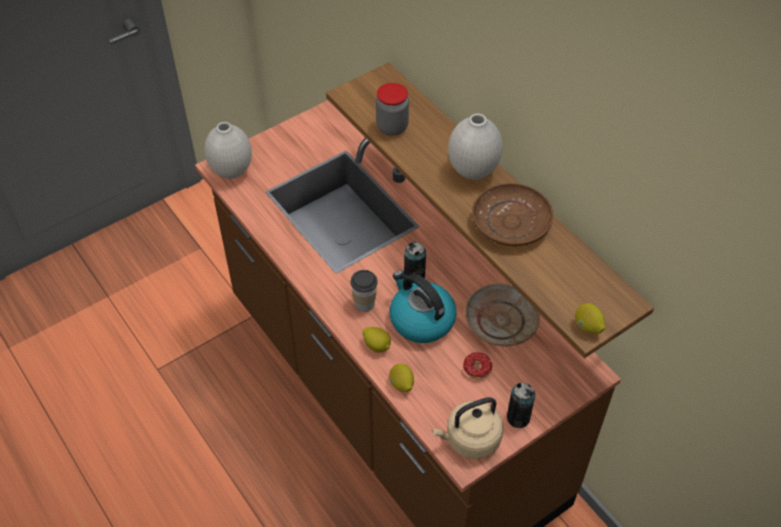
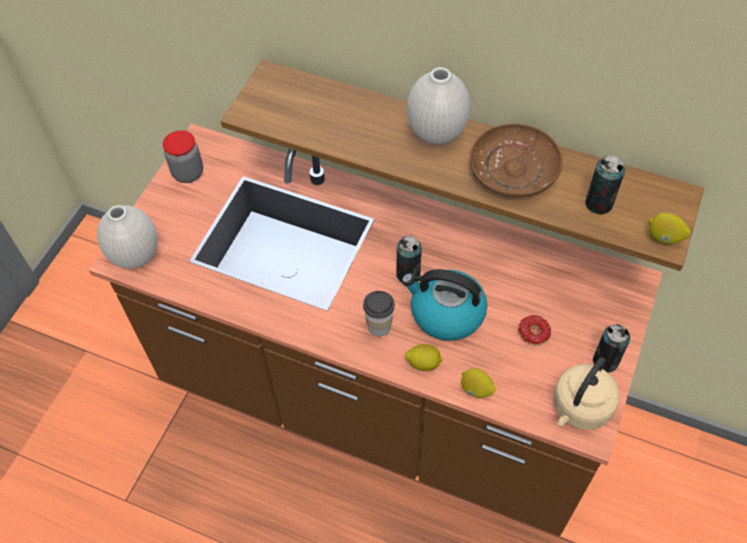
camera: 30 degrees left, 5 degrees up
jar [376,83,409,136] -> jar moved to [163,130,203,183]
beige plate [465,284,540,346] -> none
none -> can [585,155,625,214]

